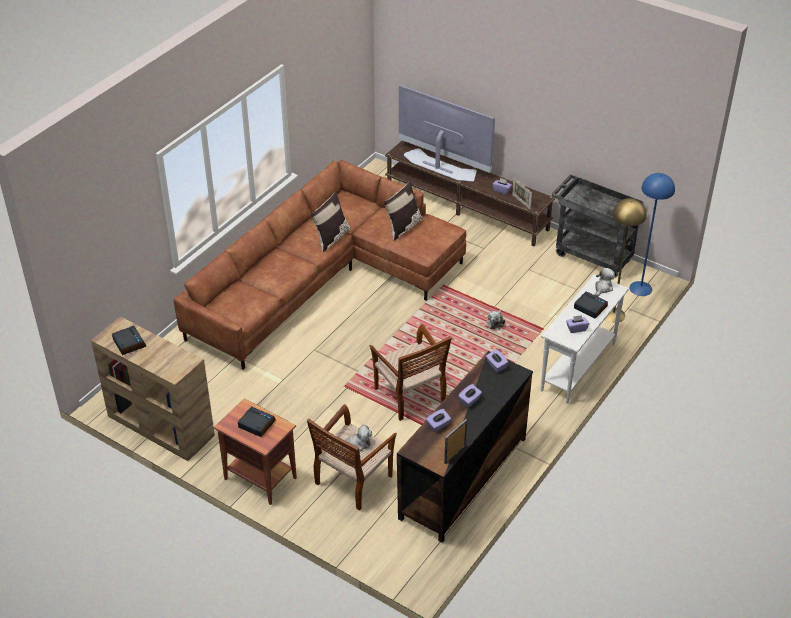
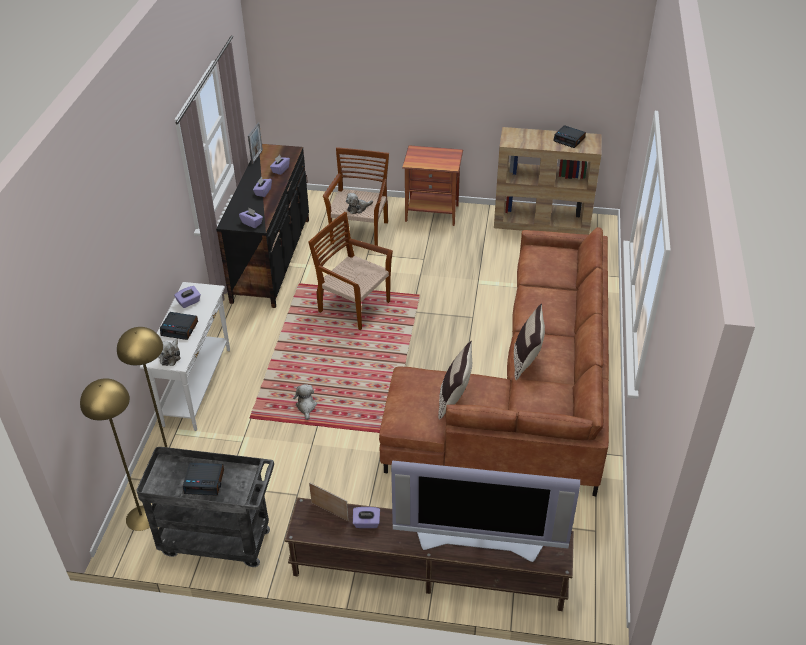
camera: 155 degrees right, 0 degrees up
alarm clock [238,406,276,437] -> alarm clock moved to [183,463,224,496]
blue floor lamp [629,173,675,296] -> yellow floor lamp [80,378,150,531]

